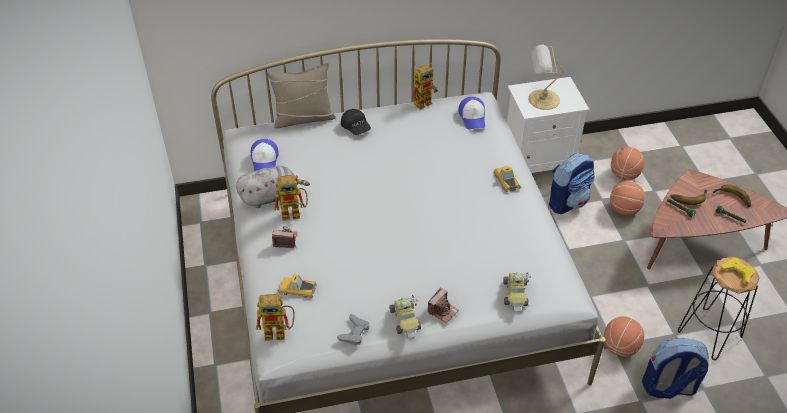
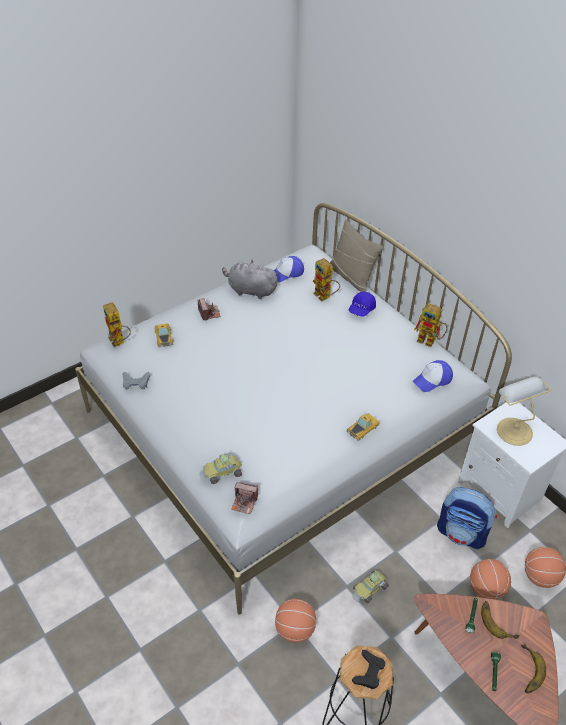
camera: 65 degrees right, 0 degrees up
grey plush toy [236,166,310,208] -> grey plush toy turned 150 degrees clockwise [222,260,279,299]
toy robot [274,174,308,221] -> toy robot moved to [312,258,340,301]
black cap [341,109,371,135] -> blue cap [349,292,376,317]
toy car [389,296,421,337] -> toy car moved to [352,570,389,603]
camera [428,287,459,323] -> camera moved to [231,482,258,514]
backpack [642,338,709,399] -> none
yellow game controller [721,257,755,284] -> black game controller [352,650,385,689]

